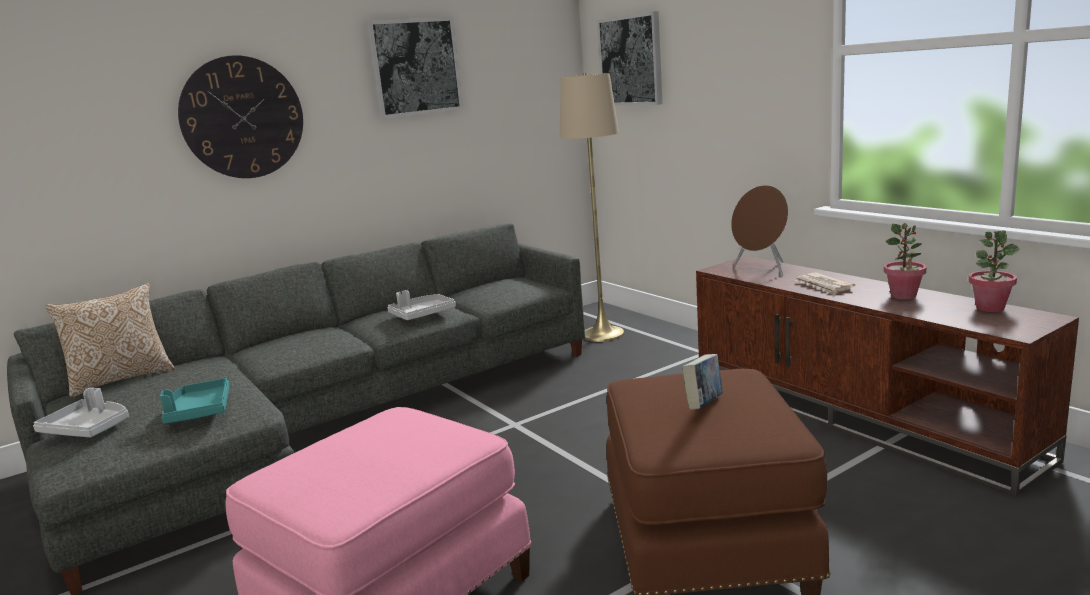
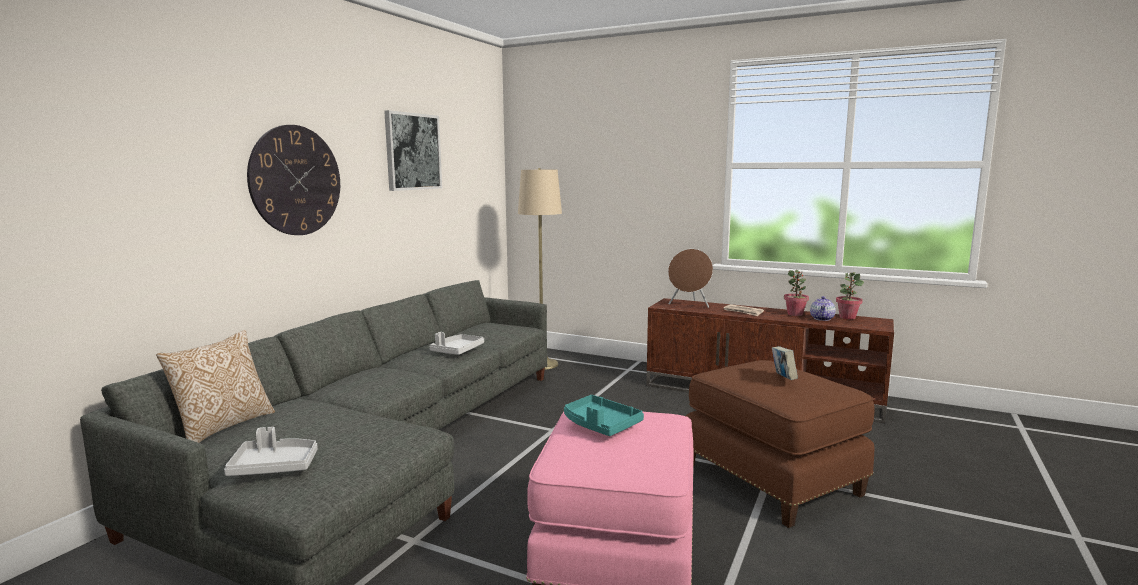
camera: 30 degrees left, 5 degrees down
turquoise tray [160,378,229,424] -> turquoise tray moved to [564,395,644,436]
picture [597,11,662,105] -> none
none -> teapot [810,296,836,321]

